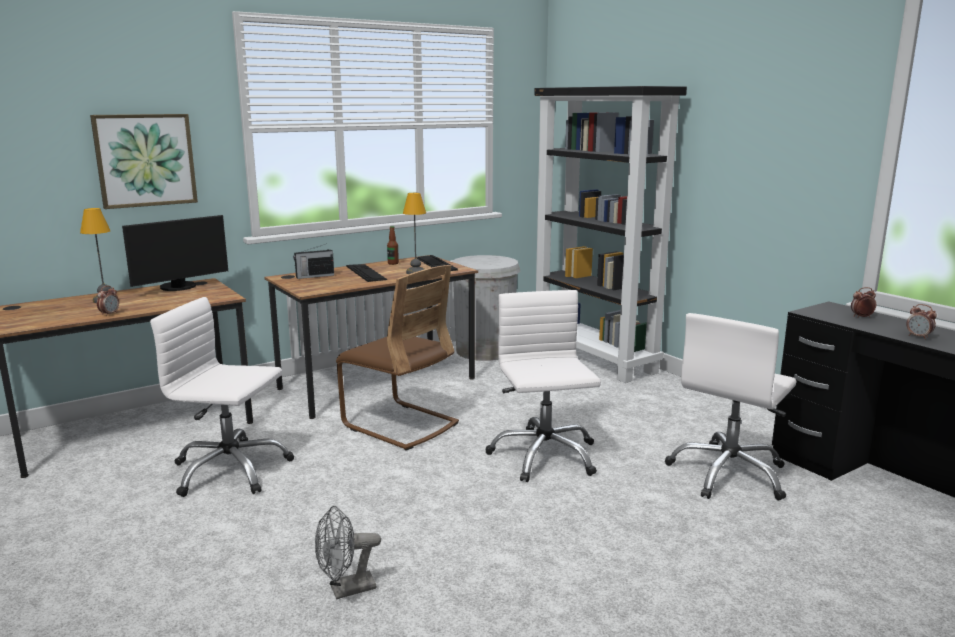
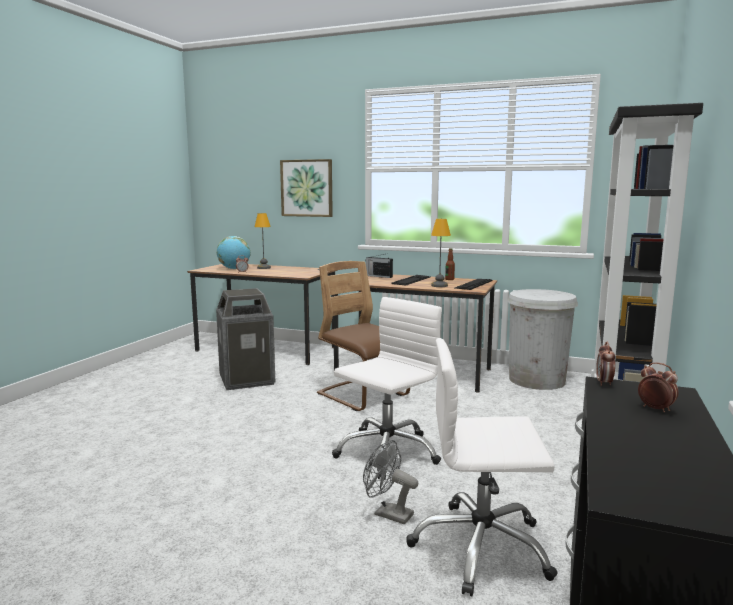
camera: 55 degrees right, 5 degrees down
monitor [122,215,228,291] -> none
white office chair [150,297,294,497] -> trash can [216,288,275,390]
grey fan [315,506,381,600] -> grey fan moved to [363,440,418,524]
brown chair [336,265,459,451] -> brown chair turned 135 degrees clockwise [317,261,410,411]
alarm clock [906,304,937,339] -> alarm clock moved to [596,342,615,386]
none -> globe [217,236,251,269]

